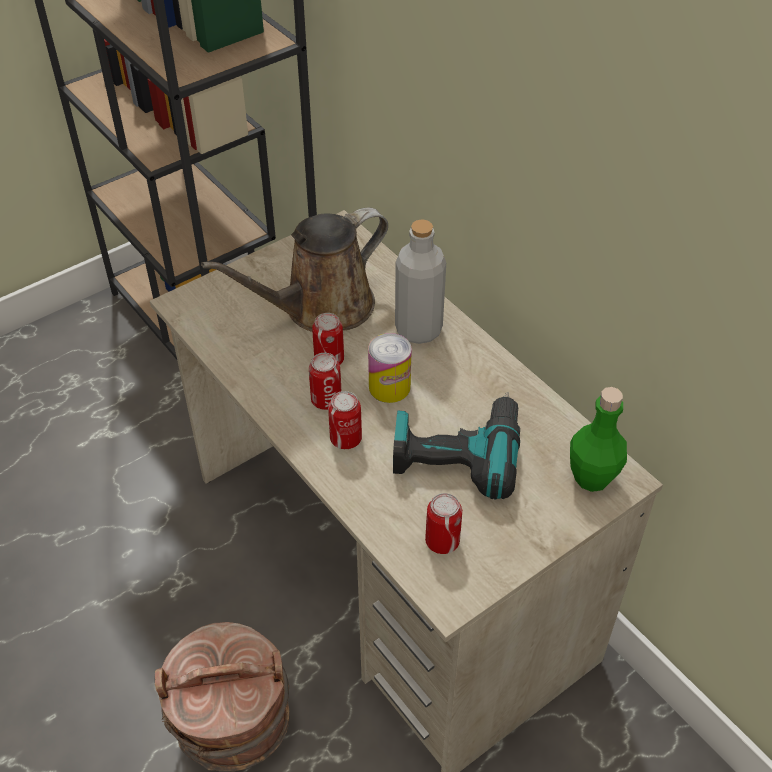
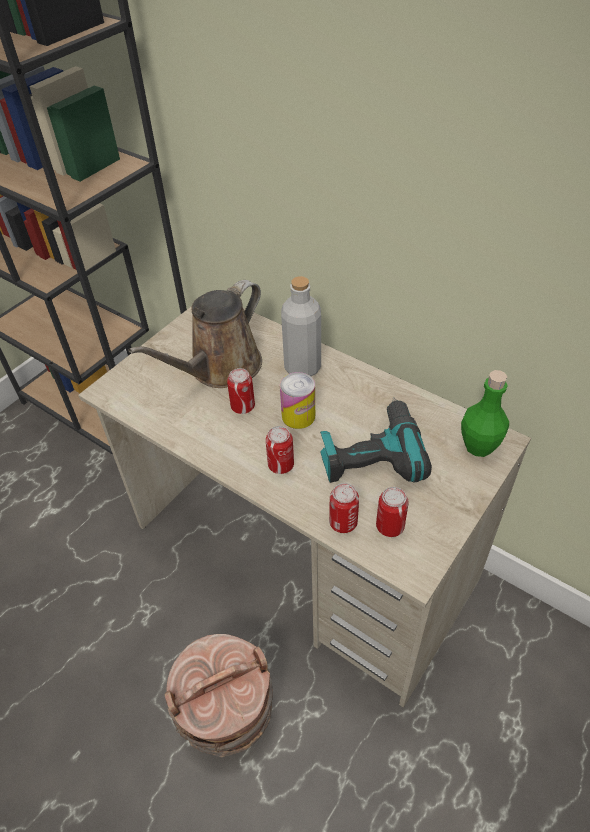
camera: 15 degrees left, 0 degrees up
can [309,353,341,410] -> can moved to [329,483,359,533]

